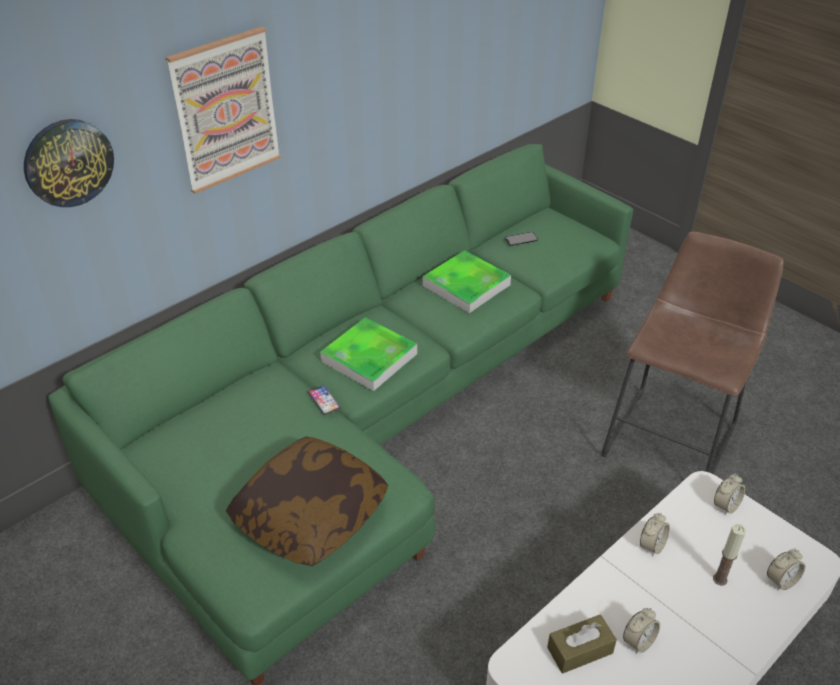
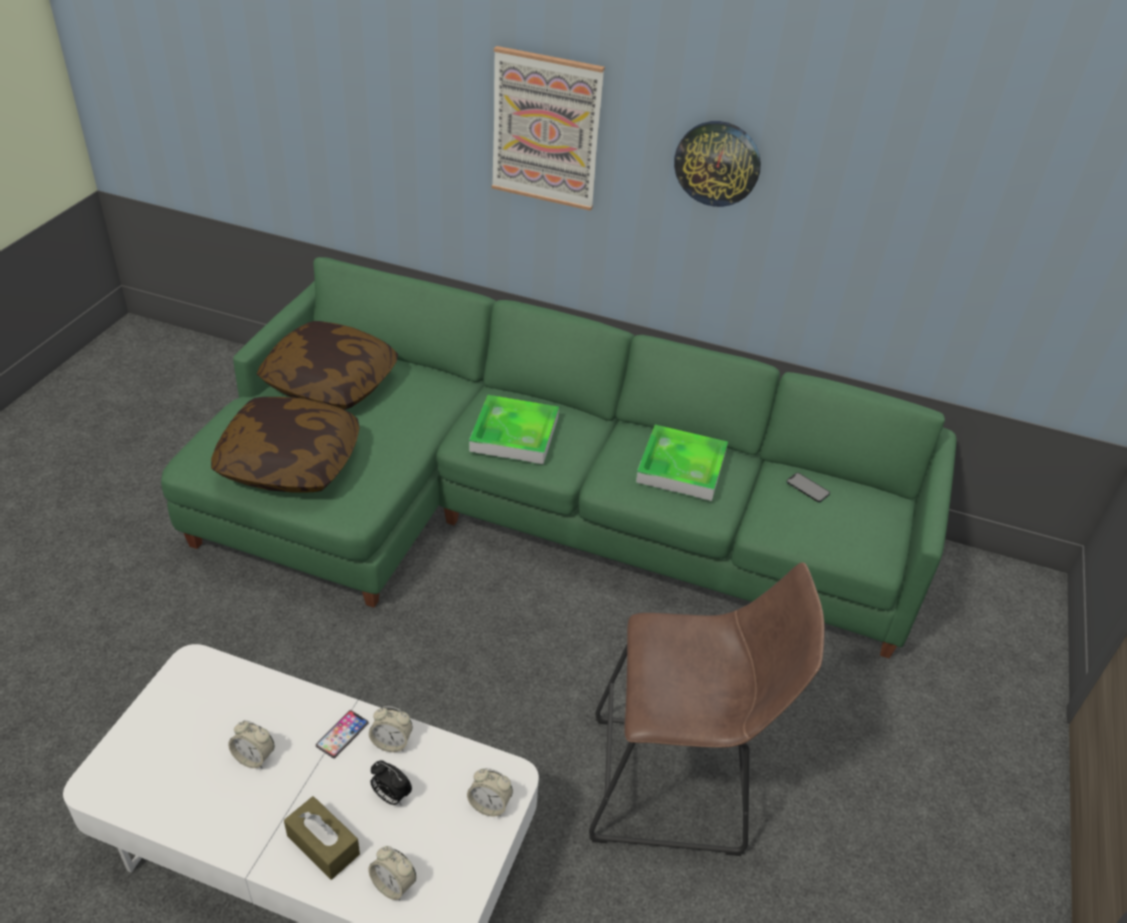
camera: 60 degrees right, 0 degrees up
wall clock [24,119,114,207] -> wall clock moved to [674,121,761,207]
phone [308,385,341,415] -> phone moved to [316,710,369,758]
brown tissue box [547,615,617,674] -> brown tissue box moved to [284,796,360,880]
candle [713,524,746,586] -> none
none -> pillow [257,321,398,410]
none -> alarm clock [370,760,412,805]

